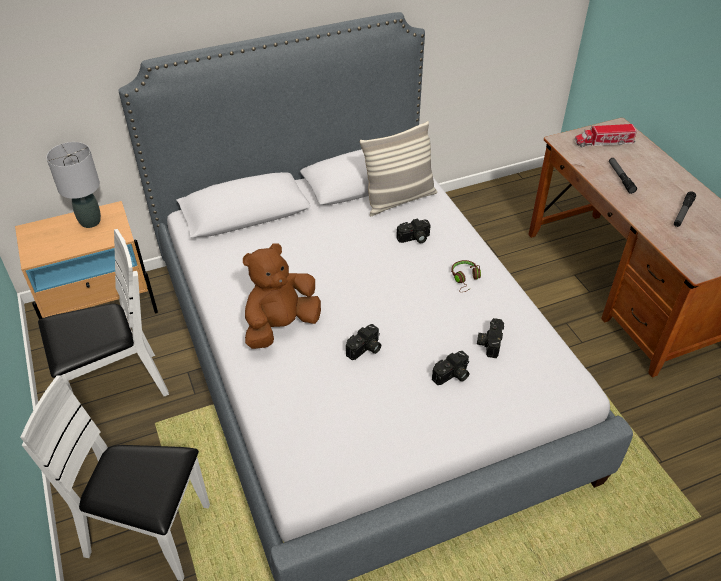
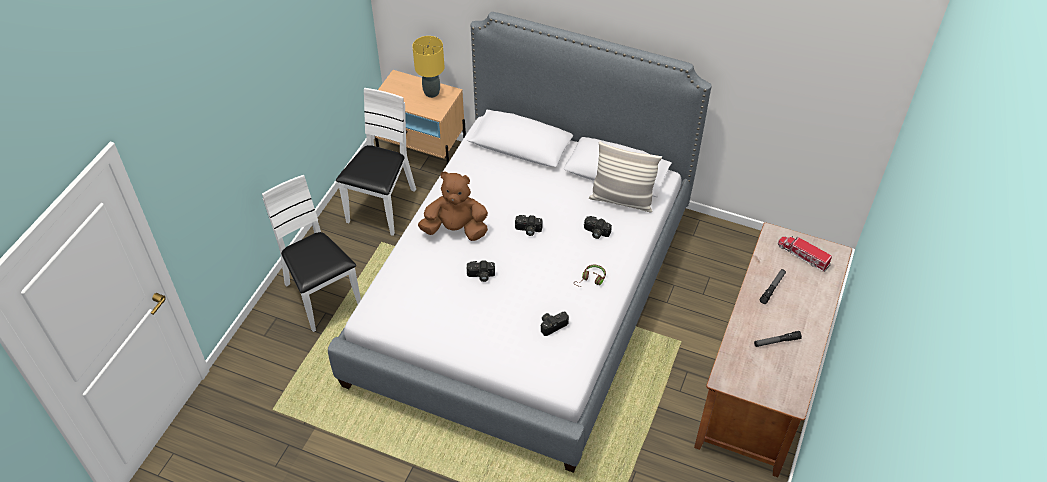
camera: 45 degrees right, 5 degrees up
white chair [38,229,169,396] -> white chair turned 90 degrees counterclockwise [336,88,416,236]
grey table lamp [46,142,101,228] -> yellow table lamp [412,36,445,98]
camera [432,351,469,385] -> camera moved to [515,215,543,236]

